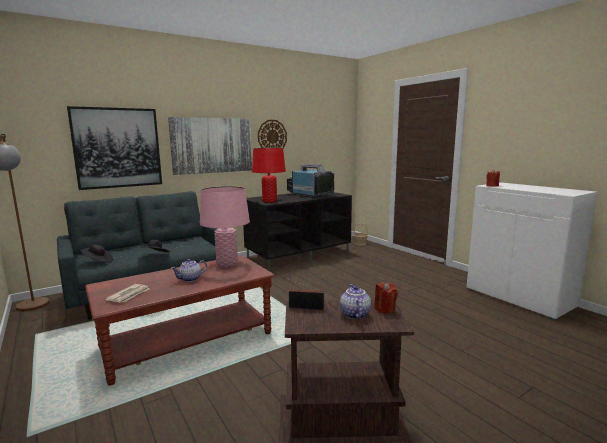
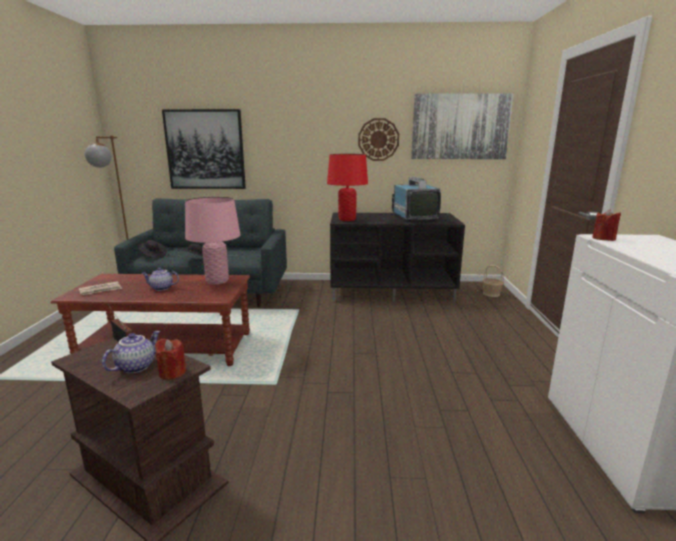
camera: 35 degrees right, 5 degrees up
picture [168,117,252,175] -> picture moved to [411,93,514,159]

